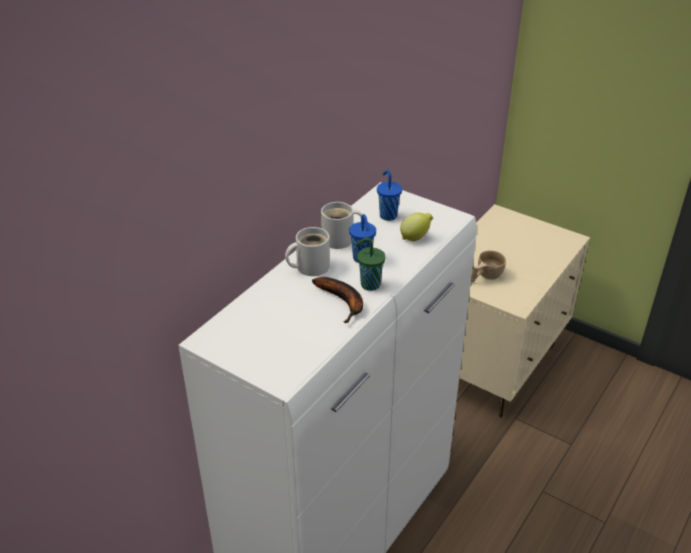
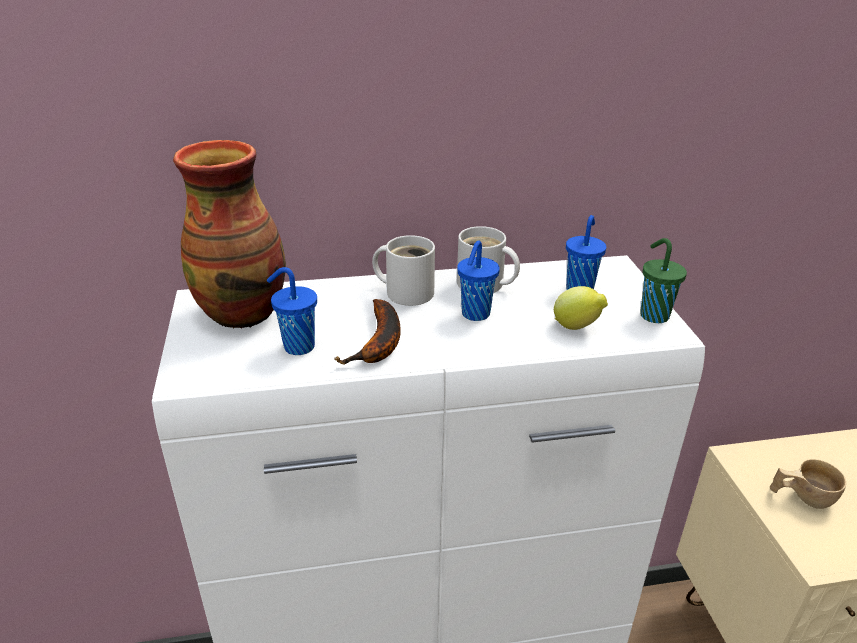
camera: 45 degrees right, 5 degrees down
green cup [355,238,386,291] -> green cup moved to [640,238,687,323]
none -> vase [173,140,286,329]
none -> blue cup [267,267,317,355]

